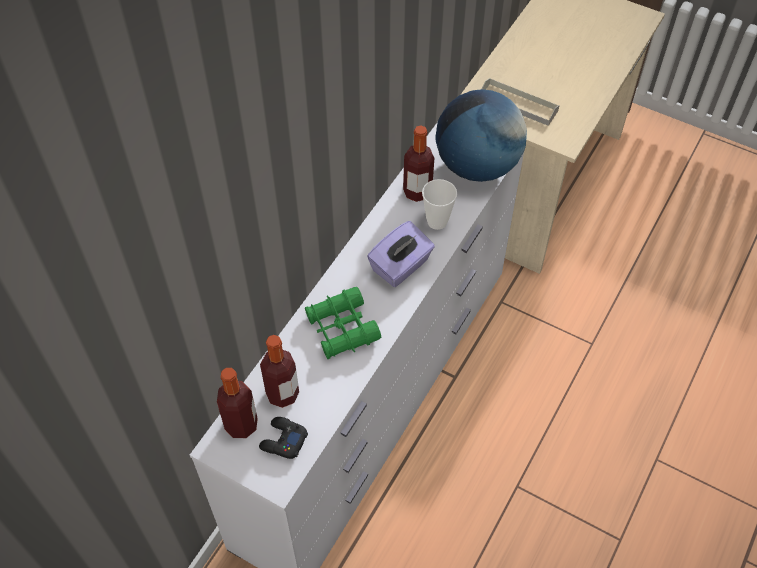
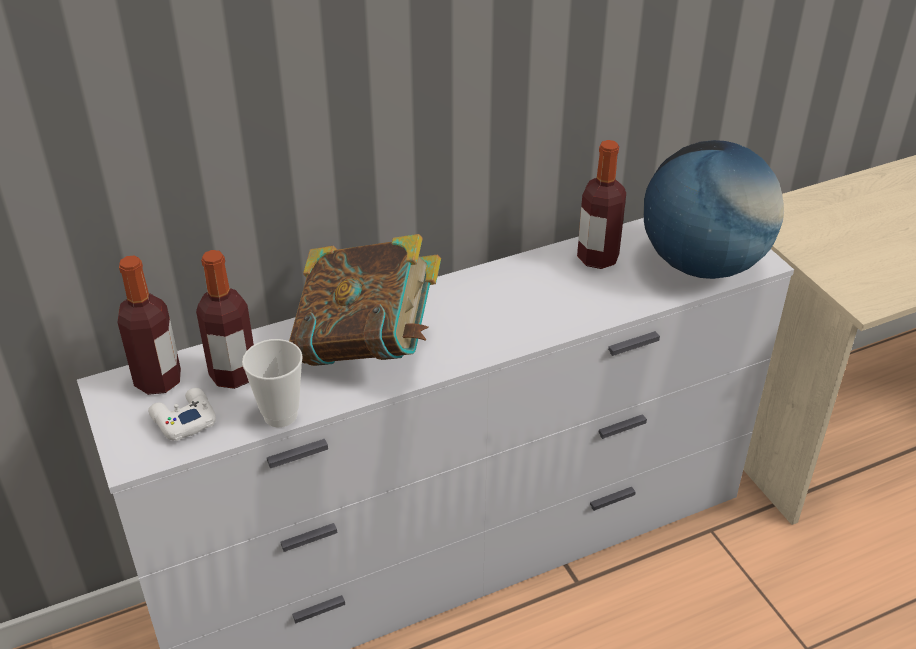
camera: 35 degrees right, 15 degrees down
black game controller [259,417,308,459] -> white game controller [148,388,216,441]
green binoculars [305,287,381,359] -> book [289,234,441,366]
purple tissue box [367,221,435,287] -> none
cup [422,179,457,230] -> cup moved to [242,339,303,427]
grey tray [482,78,560,126] -> none

